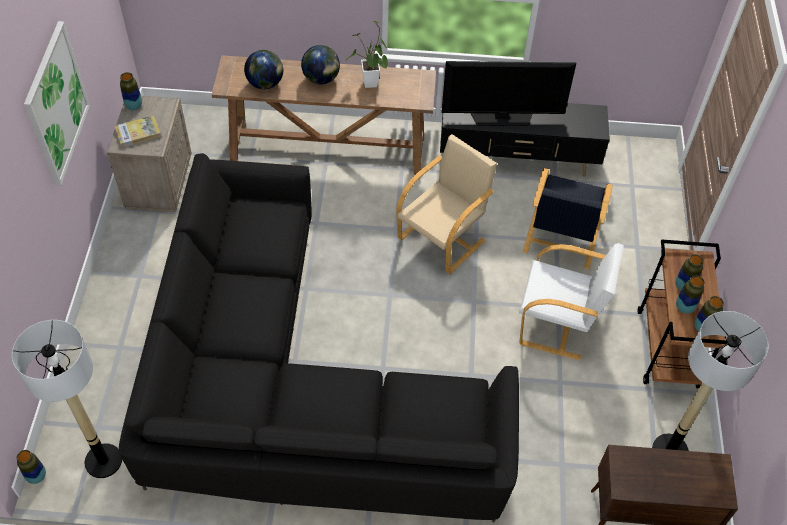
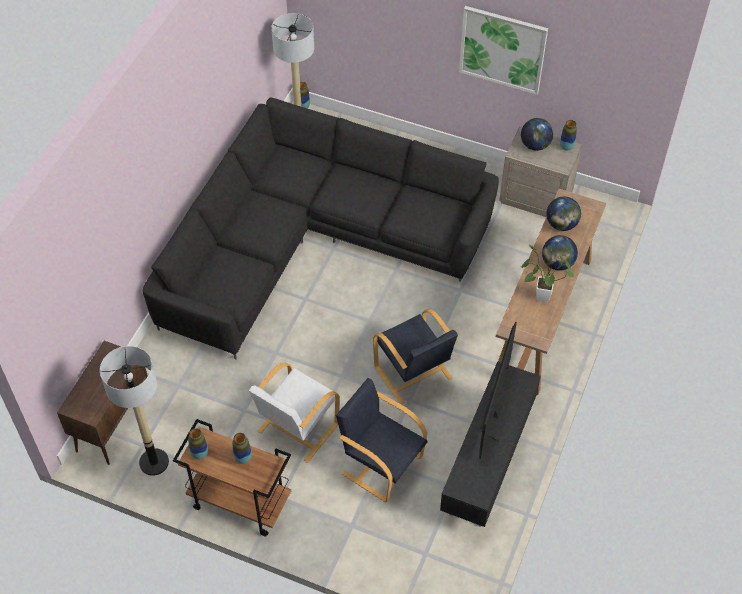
camera: 110 degrees right, 0 degrees up
book [115,115,161,147] -> globe [521,118,553,151]
beige armchair [396,134,497,274] -> black armchair [373,309,458,405]
vase [676,275,704,314] -> none

